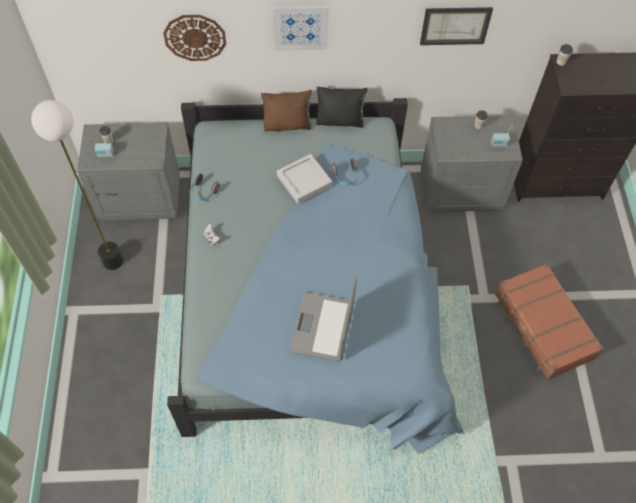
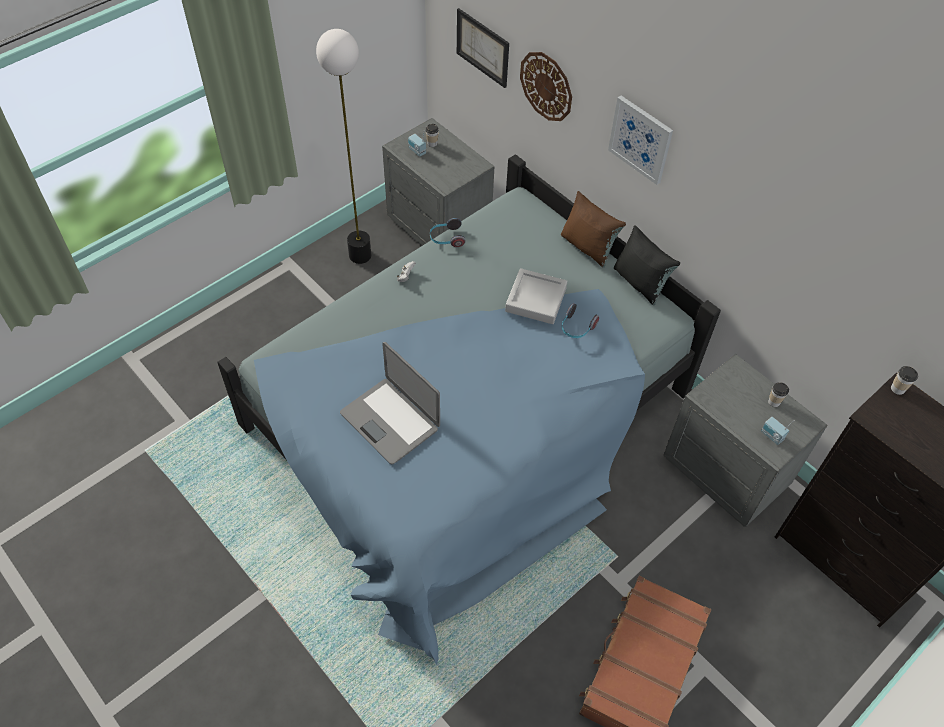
camera: 50 degrees right, 5 degrees down
laptop [290,278,357,362] -> laptop turned 105 degrees counterclockwise [340,342,440,464]
picture [420,7,493,45] -> picture moved to [457,8,509,88]

